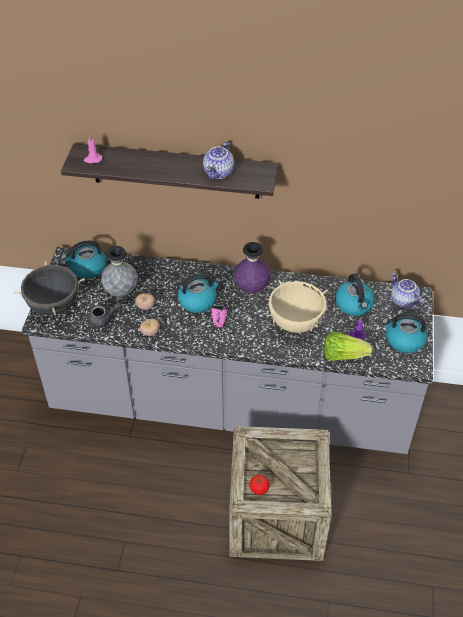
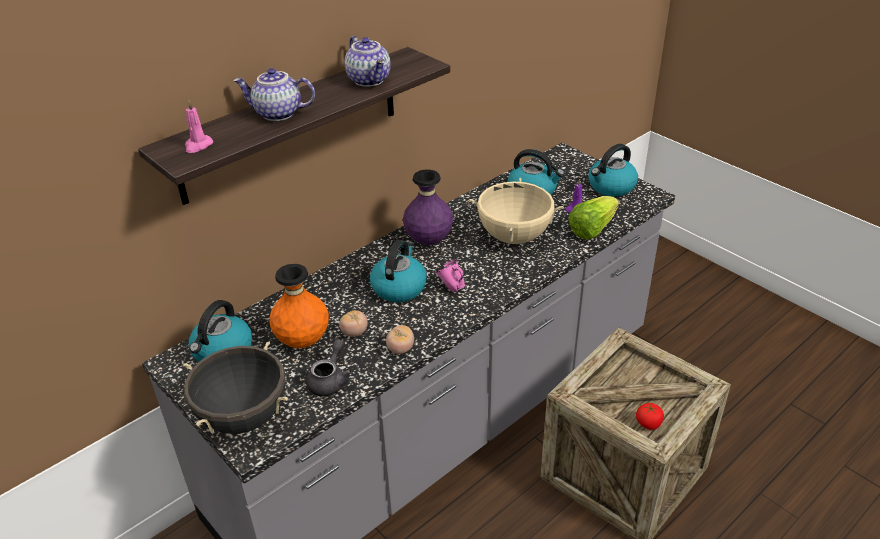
camera: 50 degrees left, 10 degrees down
grey vase [101,246,138,297] -> orange vase [269,264,329,348]
teapot [391,273,423,309] -> teapot moved to [233,68,315,121]

